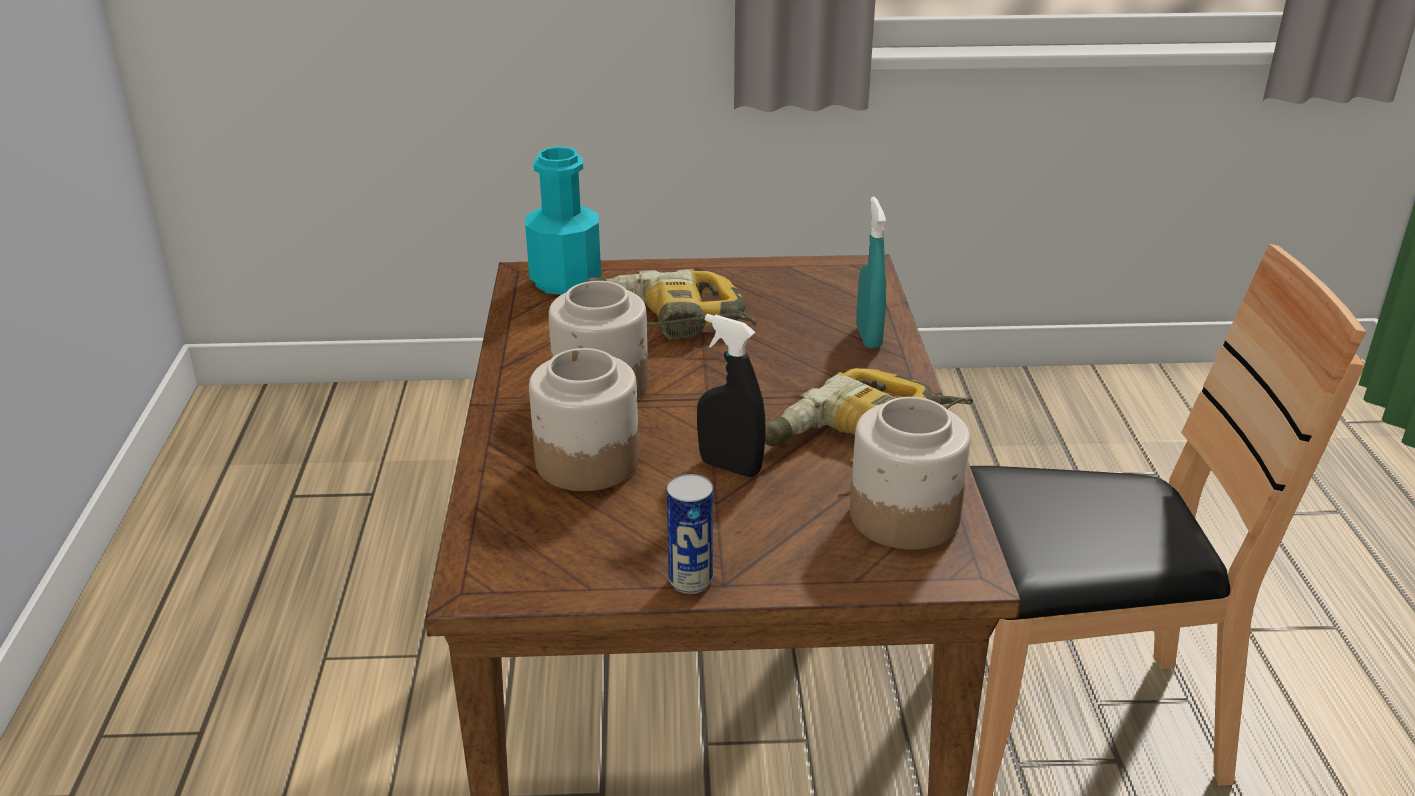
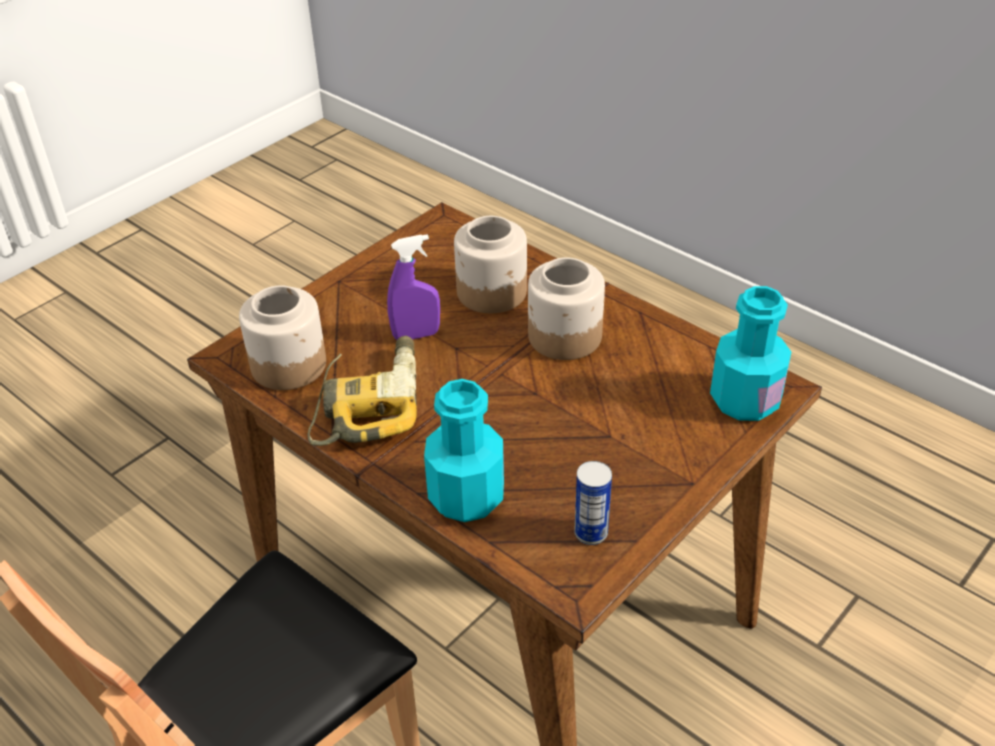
camera: 135 degrees right, 10 degrees up
power drill [585,269,757,340] -> none
can [667,474,713,594] -> can moved to [574,461,612,545]
black spray bottle [697,314,766,477] -> purple spray bottle [387,234,440,340]
turquoise spray bottle [856,197,887,349] -> turquoise bottle [424,379,504,522]

